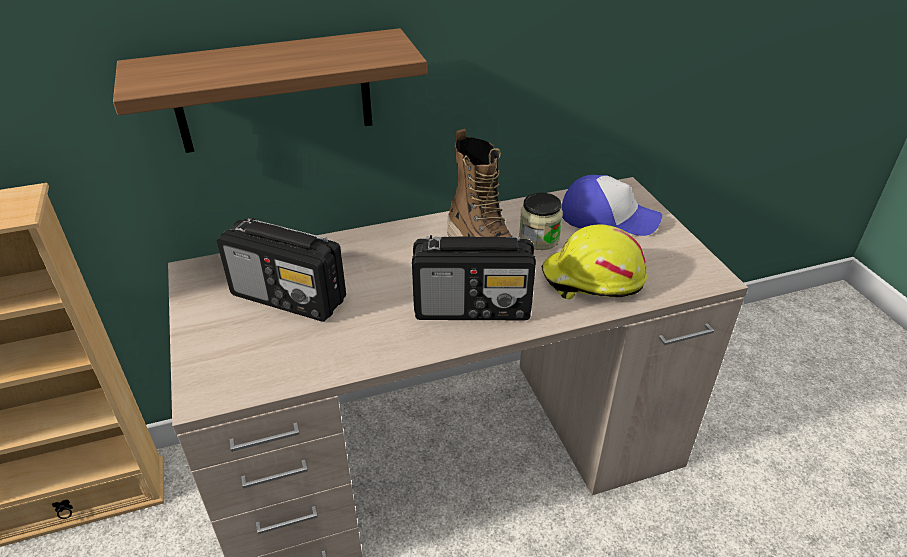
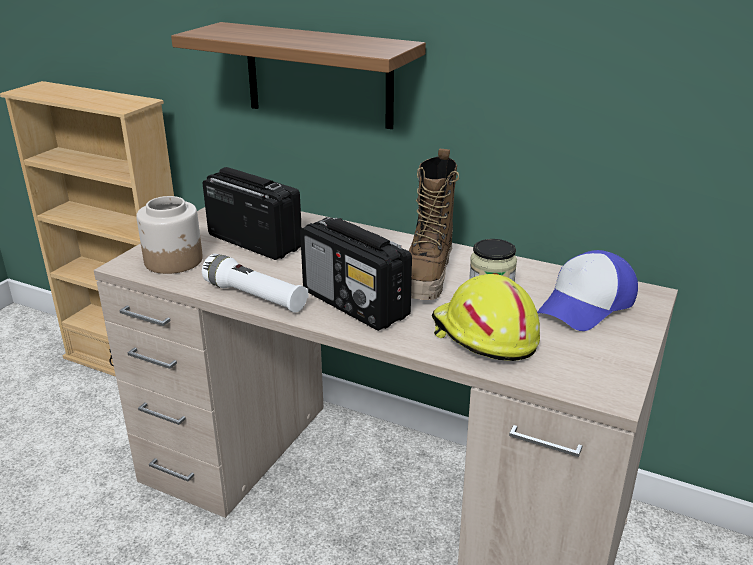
camera: 45 degrees right, 10 degrees down
radio [217,218,346,322] -> radio turned 150 degrees clockwise [203,167,302,260]
cap [561,175,662,236] -> cap turned 75 degrees clockwise [537,250,638,331]
none -> jar [136,196,203,274]
none -> white flashlight [202,254,309,313]

